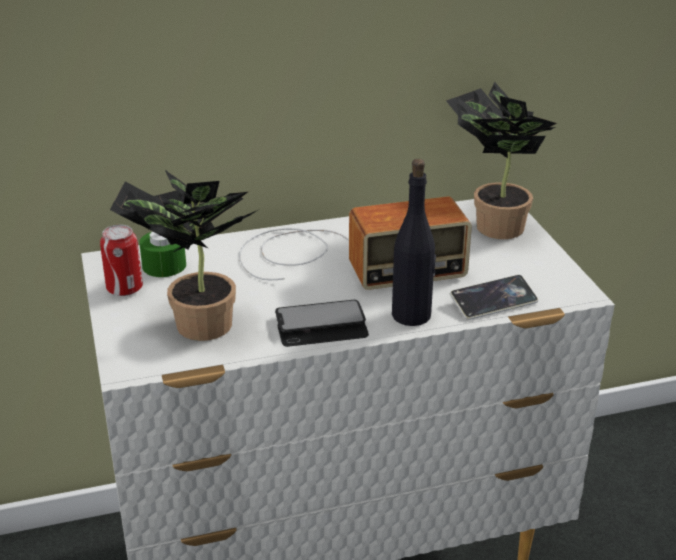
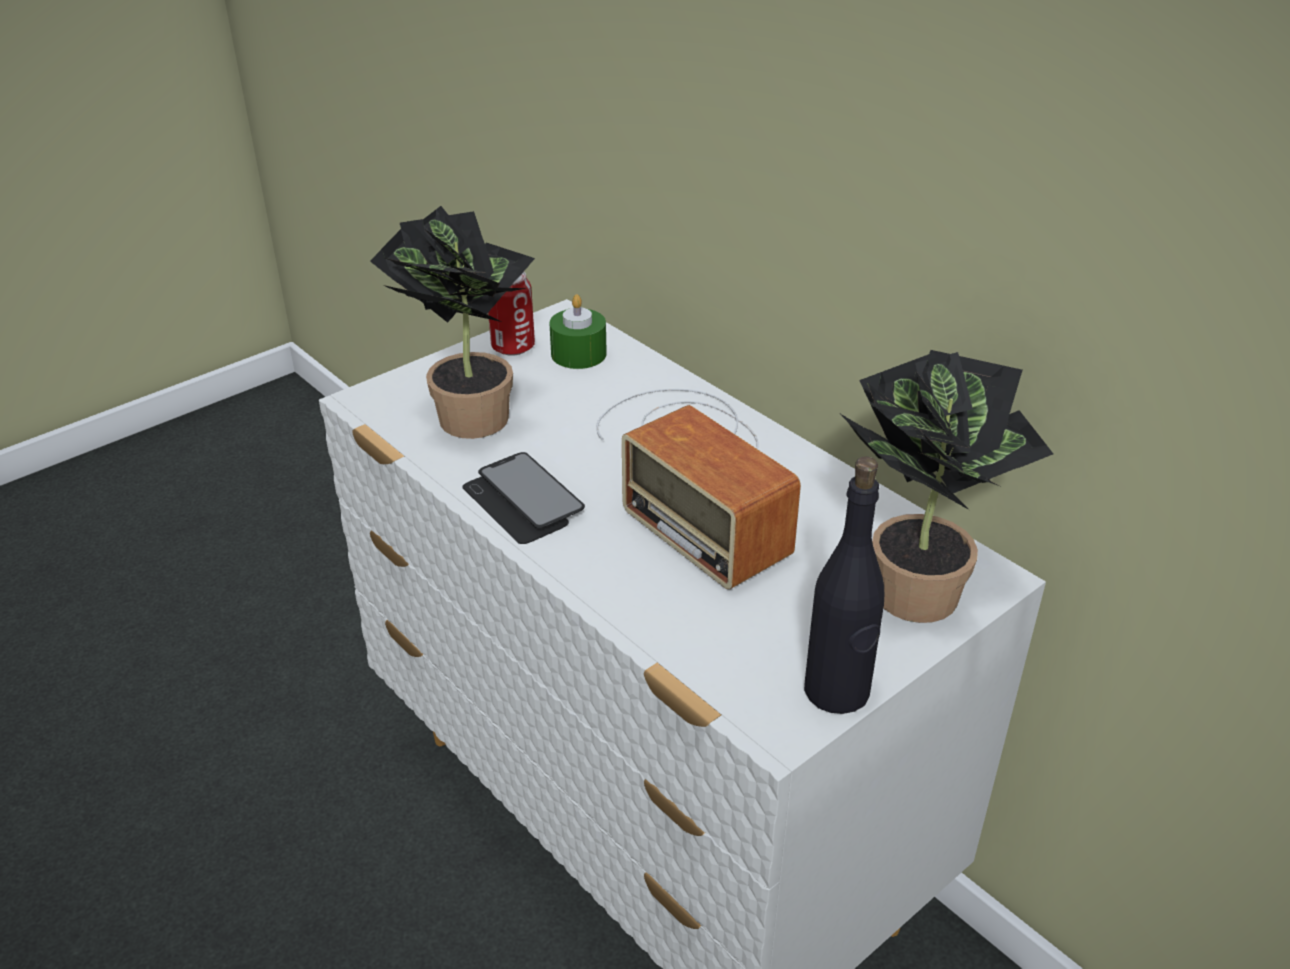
camera: 65 degrees right, 5 degrees up
black bottle [392,159,436,326] -> black bottle moved to [804,456,884,714]
phone [450,275,538,320] -> none

